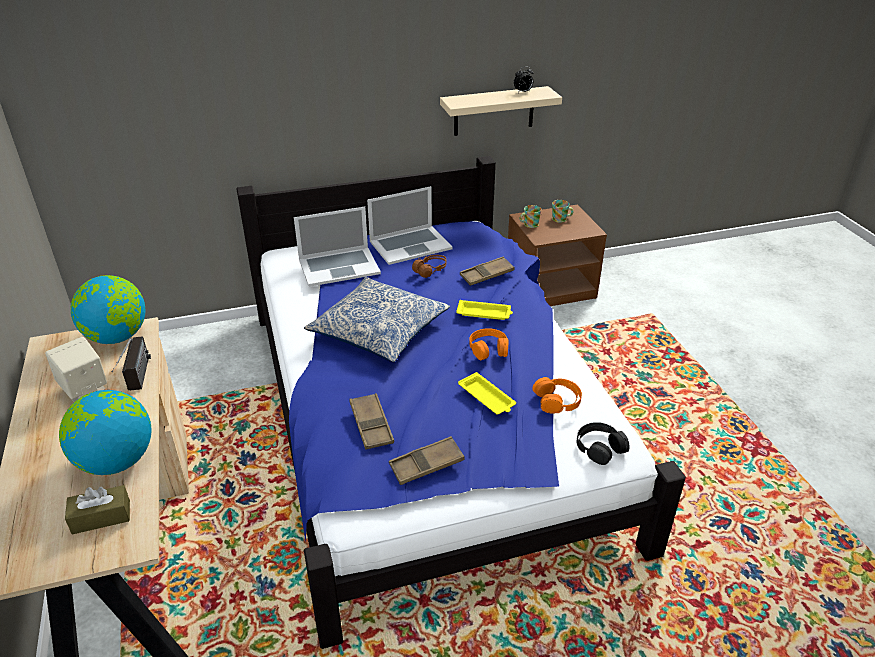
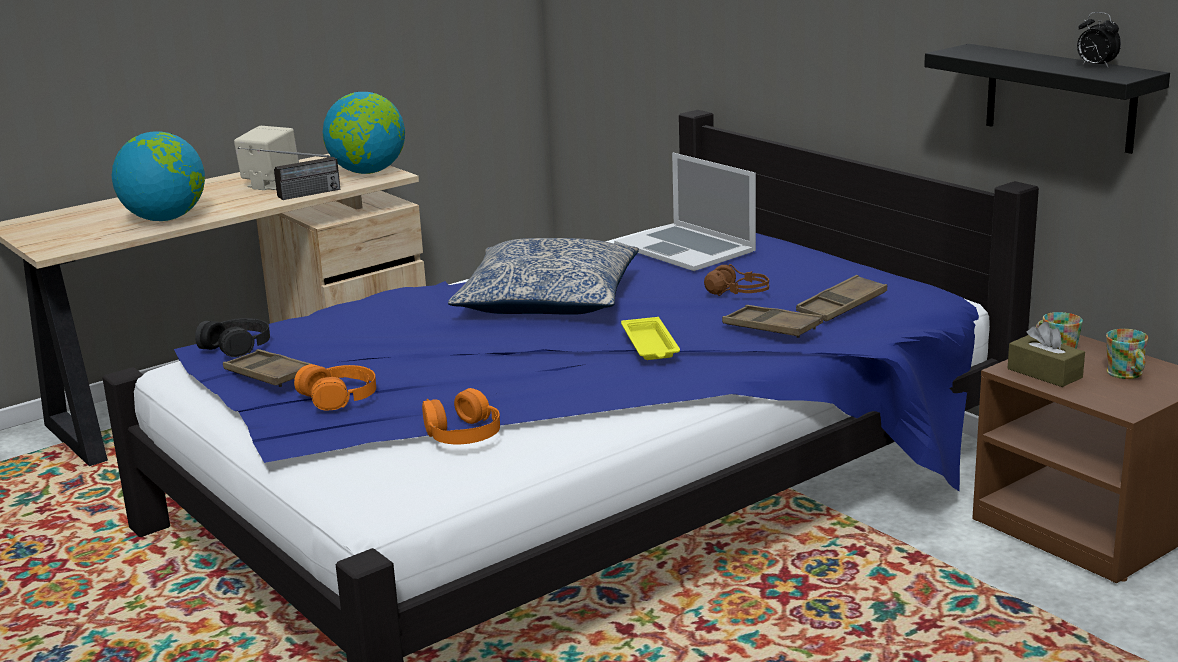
camera: 70 degrees right, 15 degrees down
brown tissue box [65,485,130,535] -> brown tissue box moved to [1008,322,1085,387]
brown tray [349,393,394,450] -> brown tray moved to [796,275,887,322]
laptop [367,186,452,265] -> none
beige shelf [440,86,562,136] -> black shelf [924,44,1170,154]
yellow tray [458,372,516,414] -> none
orange headphones [470,328,508,360] -> orange headphones moved to [294,364,376,411]
black headphones [577,422,630,465] -> black headphones moved to [195,318,270,357]

